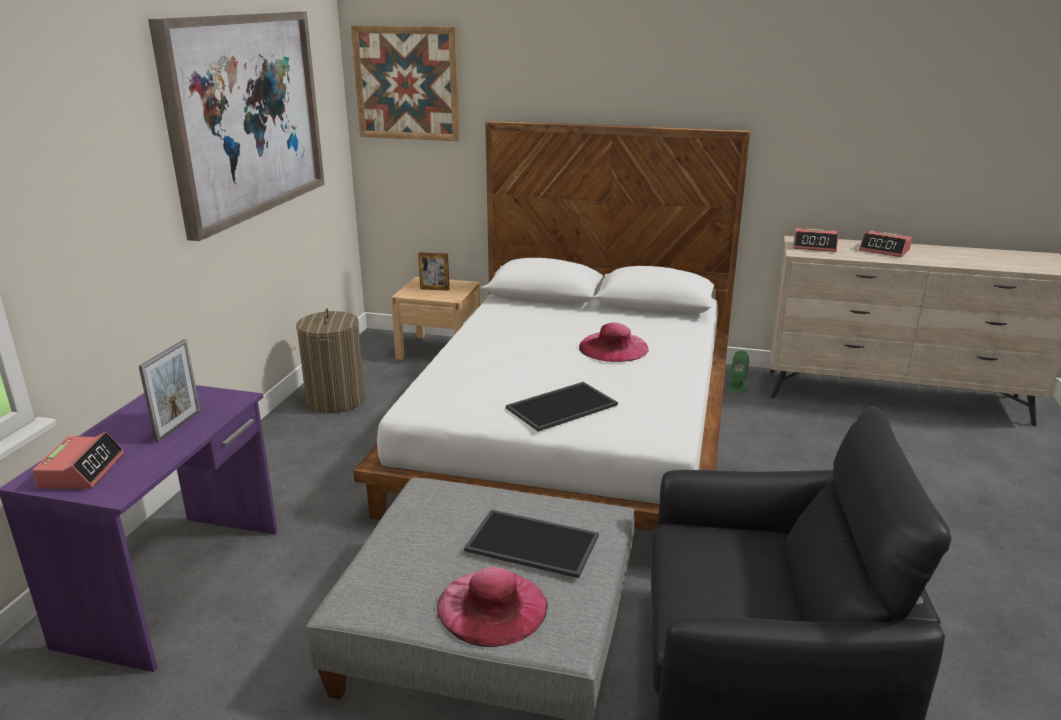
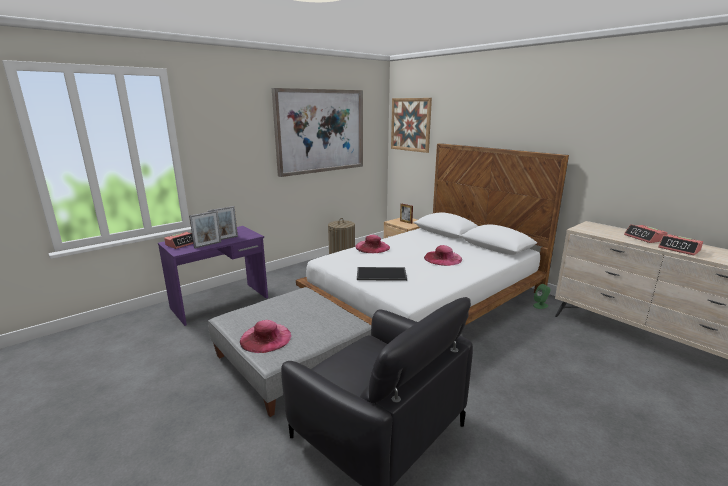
camera: 35 degrees right, 5 degrees down
tray [464,510,599,578] -> none
alarm clock [794,228,838,252] -> alarm clock moved to [658,234,703,256]
none -> picture frame [189,211,221,248]
none -> pink hat [355,235,390,253]

